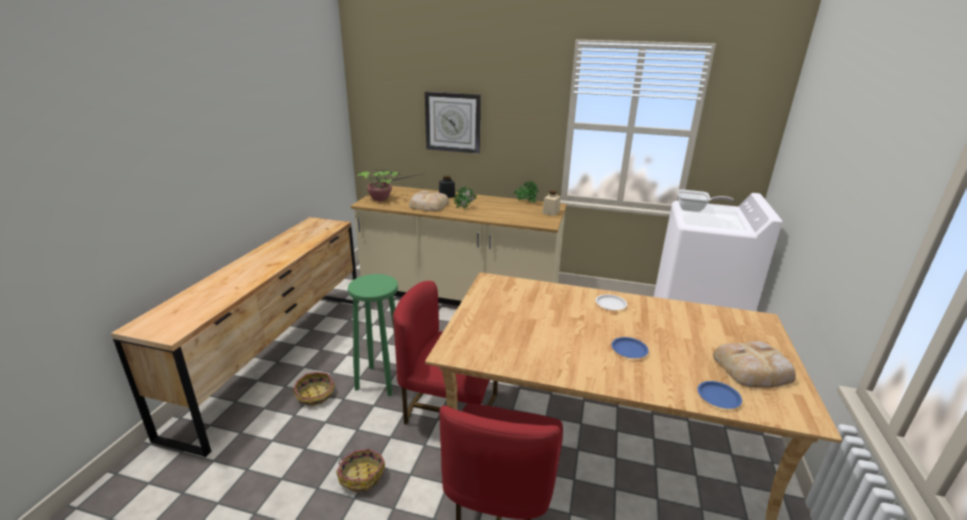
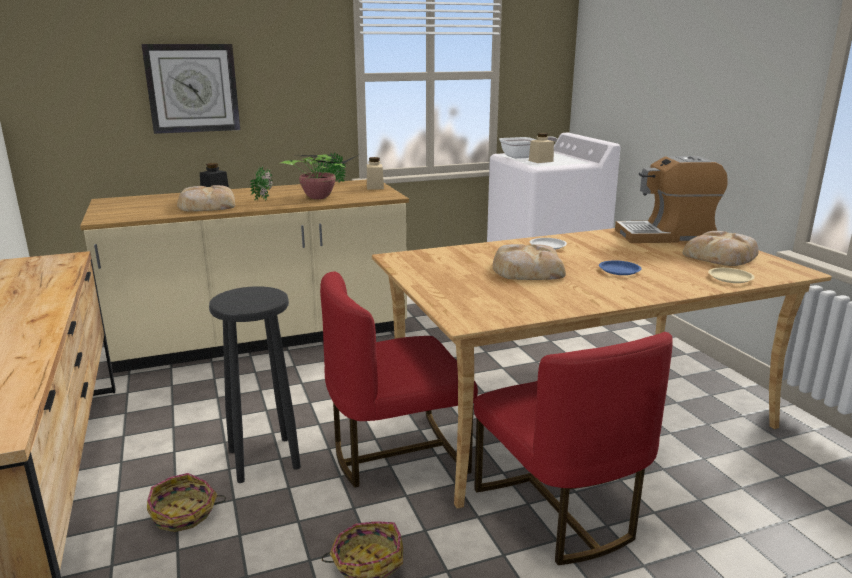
camera: 35 degrees left, 5 degrees down
green stool [348,274,398,396] -> black stool [209,286,301,483]
potted plant [356,168,422,201] -> potted plant moved to [280,154,360,199]
blue plate [697,381,742,409] -> beige plate [708,268,755,283]
none -> bread [493,244,566,280]
none -> beige jar [529,133,554,163]
none -> coffee machine [615,156,728,243]

